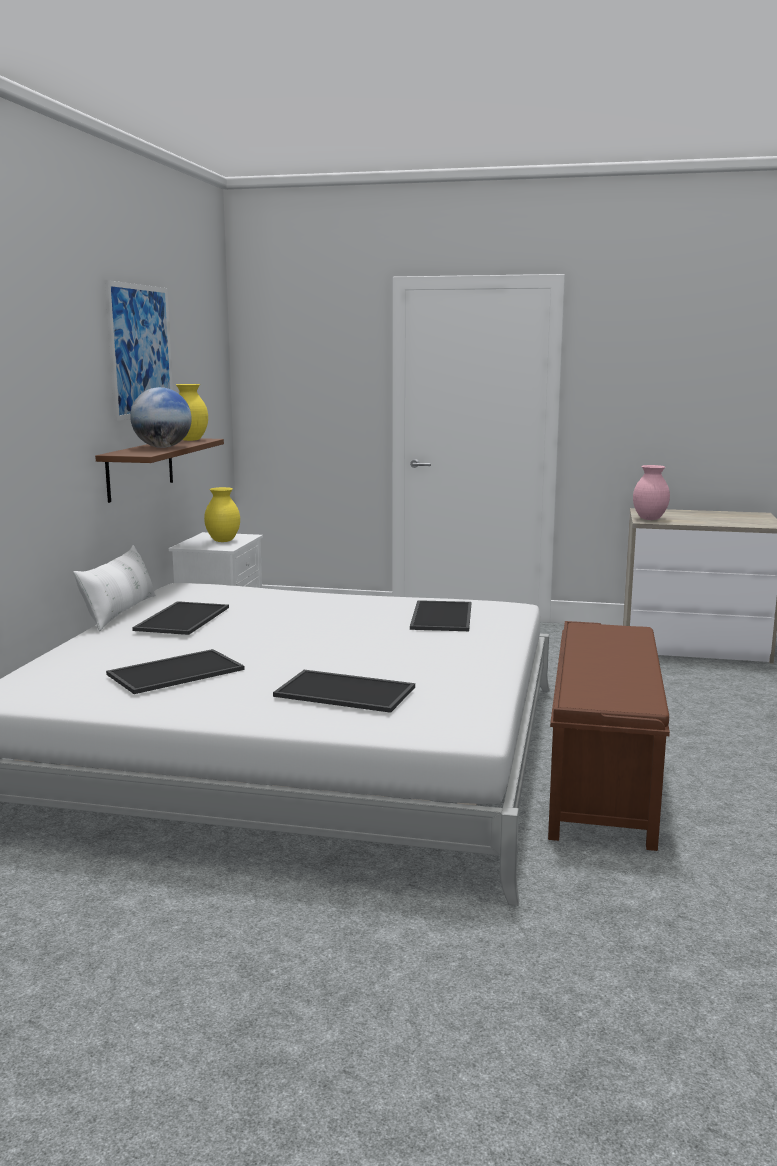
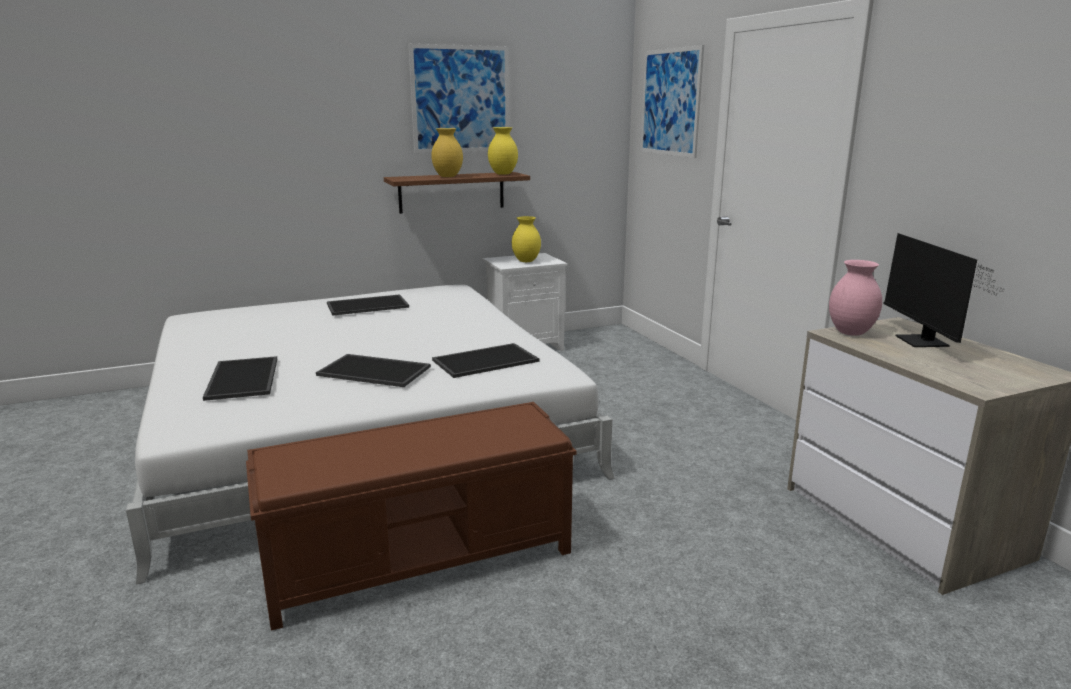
camera: 55 degrees right, 5 degrees up
white pillow [73,545,156,631] -> none
tray [106,649,245,694] -> tray moved to [316,354,431,387]
globe [130,387,192,448] -> yellow vase [431,128,463,177]
none -> picture [640,45,704,158]
none -> monitor [884,233,1005,347]

